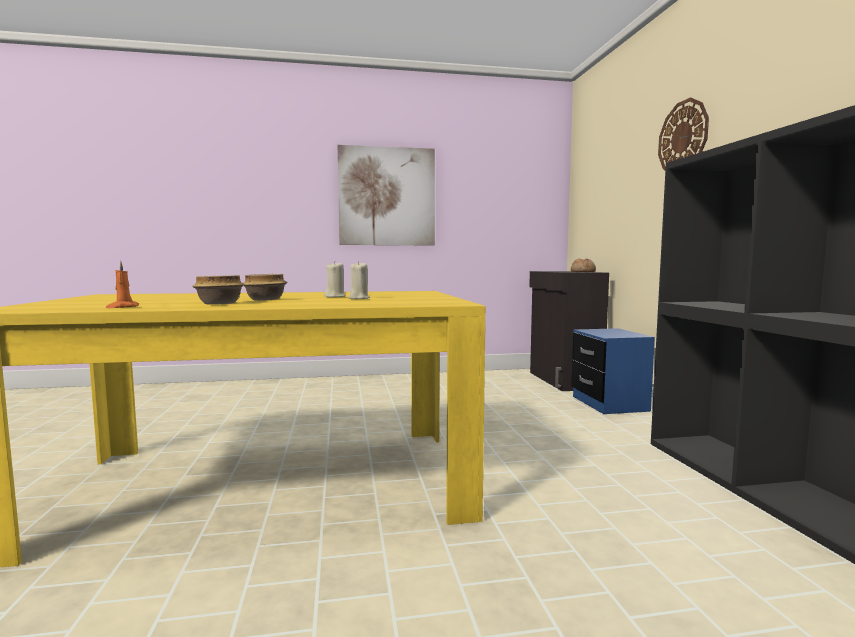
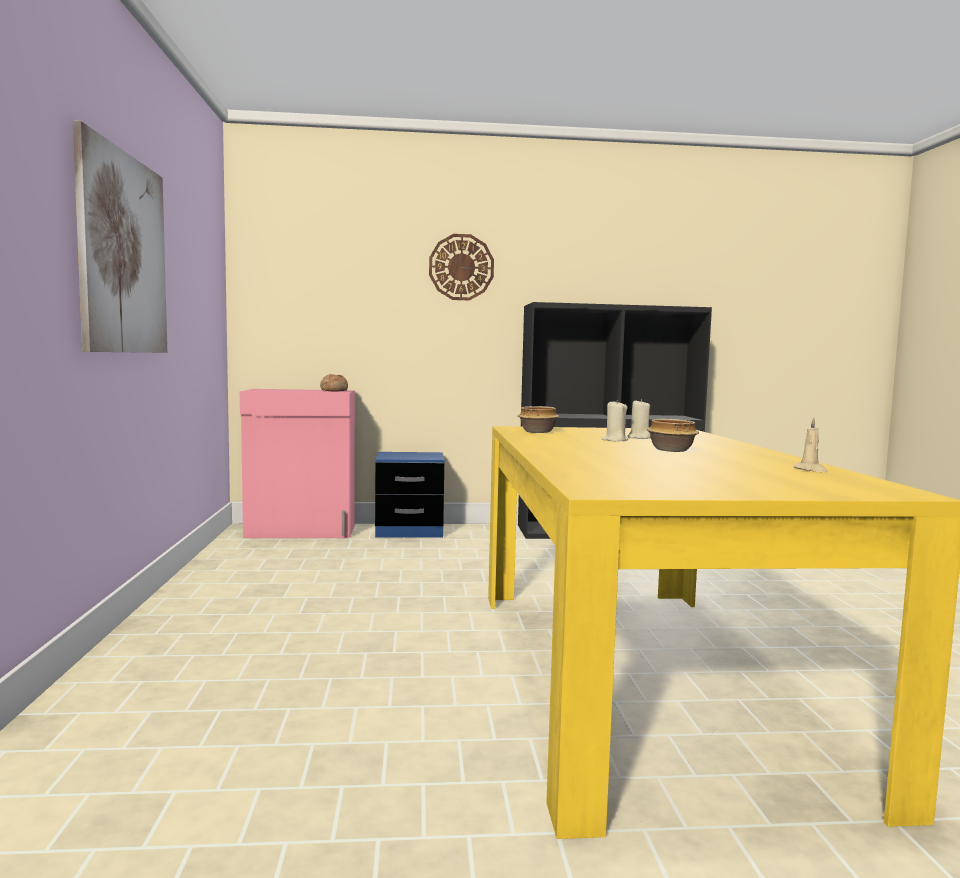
camera: 85 degrees left, 0 degrees up
orange candle [106,261,139,308] -> beige candle [794,417,827,472]
bowl [192,275,245,305] -> bowl moved to [518,406,559,433]
black cabinet [529,271,609,391] -> pink cabinet [240,389,355,538]

